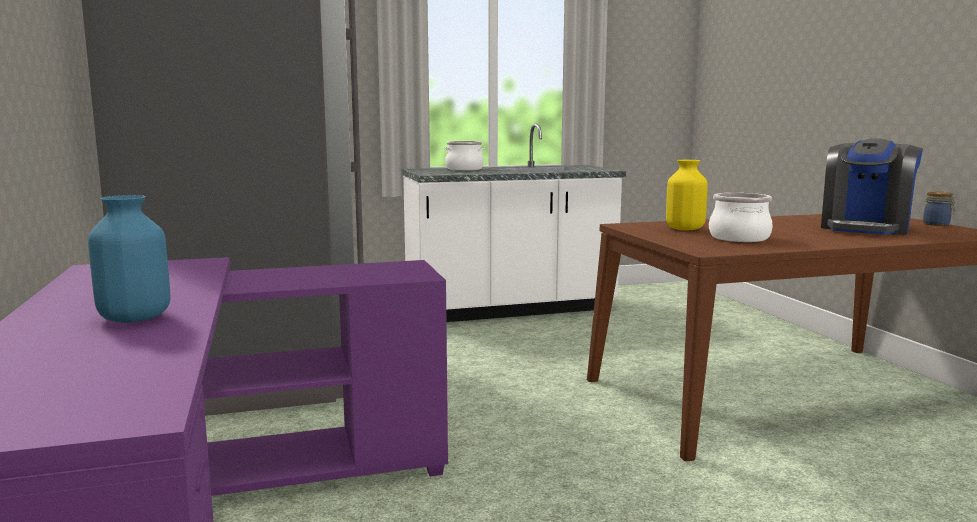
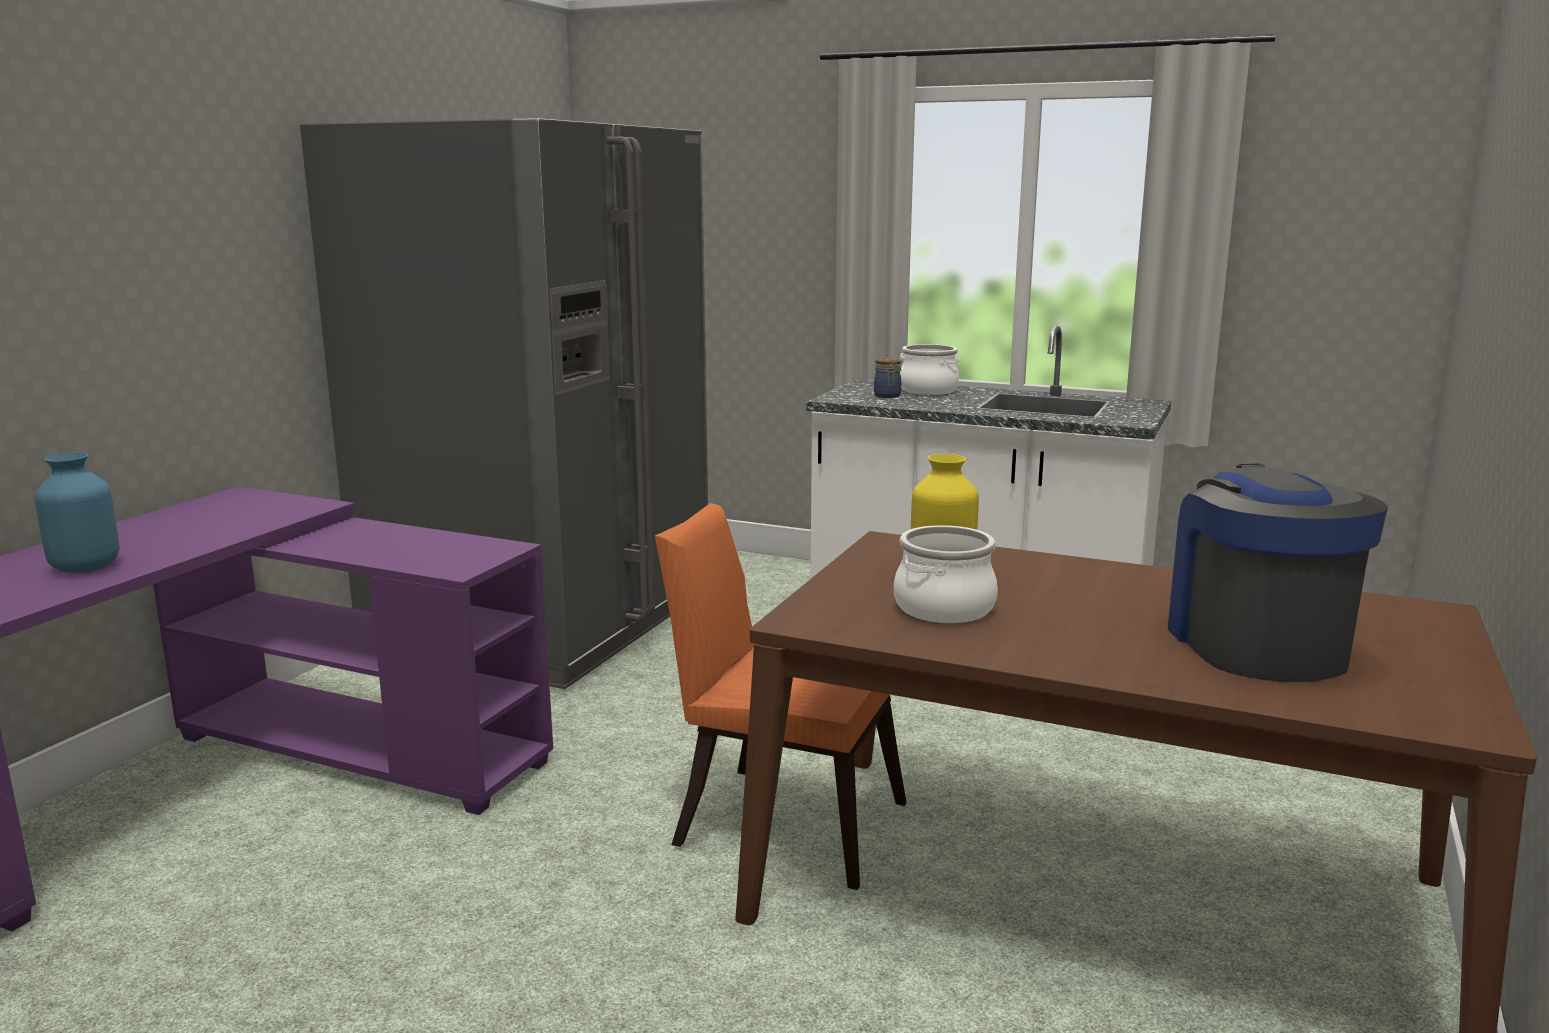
camera: 40 degrees right, 5 degrees up
coffee machine [821,138,923,235] -> coffee machine turned 105 degrees clockwise [1168,464,1388,682]
jar [923,191,956,226] -> jar moved to [874,357,901,398]
none -> orange chair [655,503,907,890]

